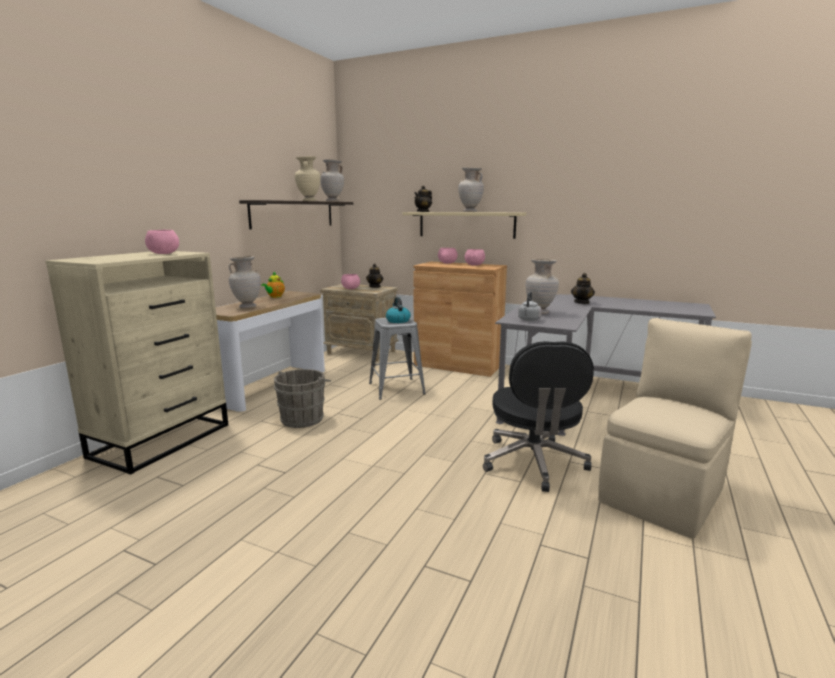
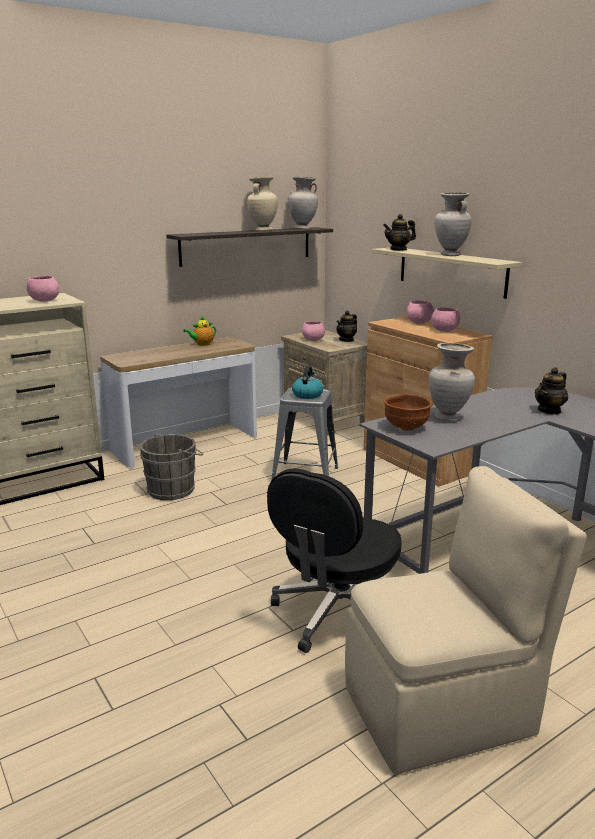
camera: 30 degrees right, 5 degrees up
beige vase [229,256,261,308] -> none
grey kettle [518,291,542,321] -> brown bowl [384,394,433,431]

